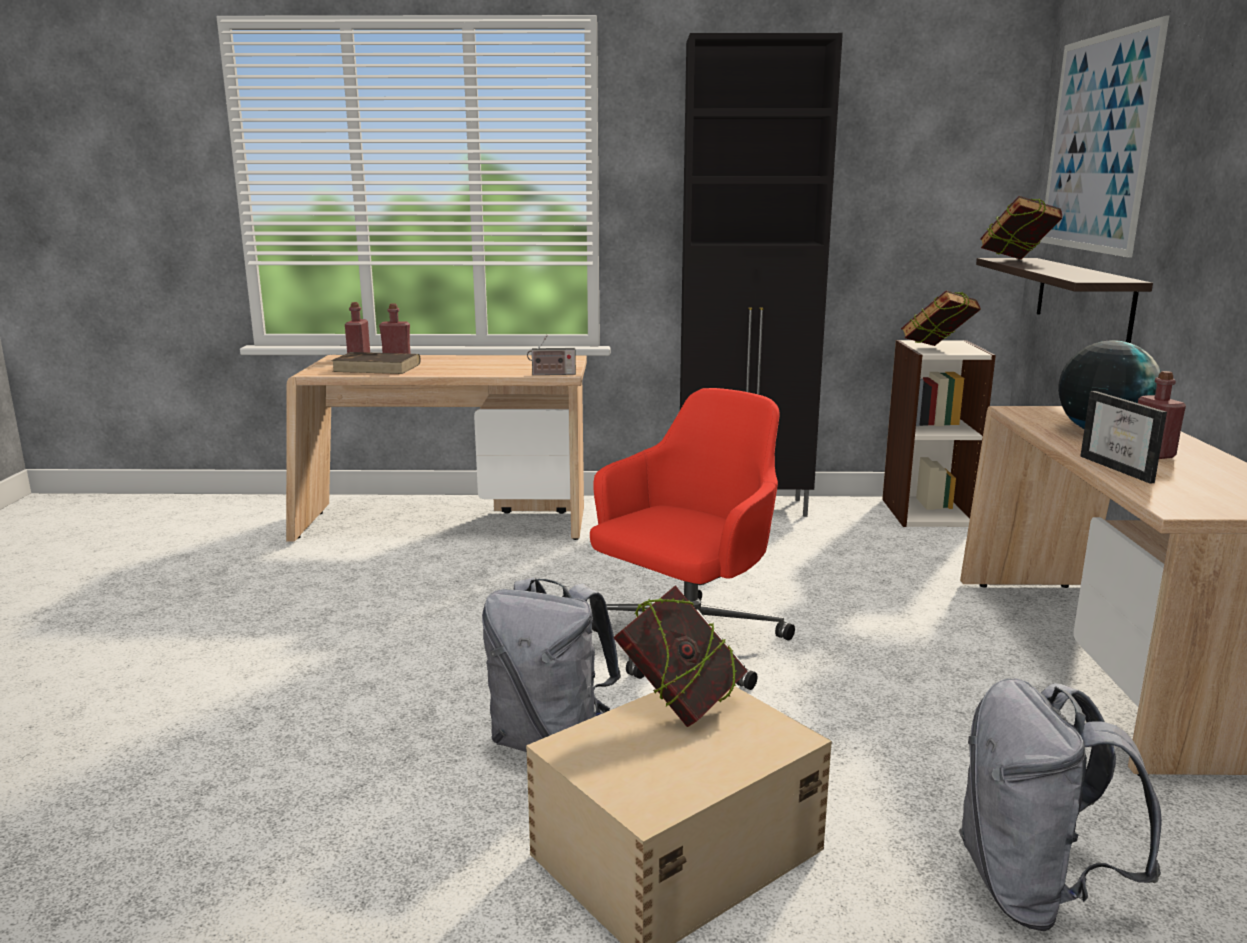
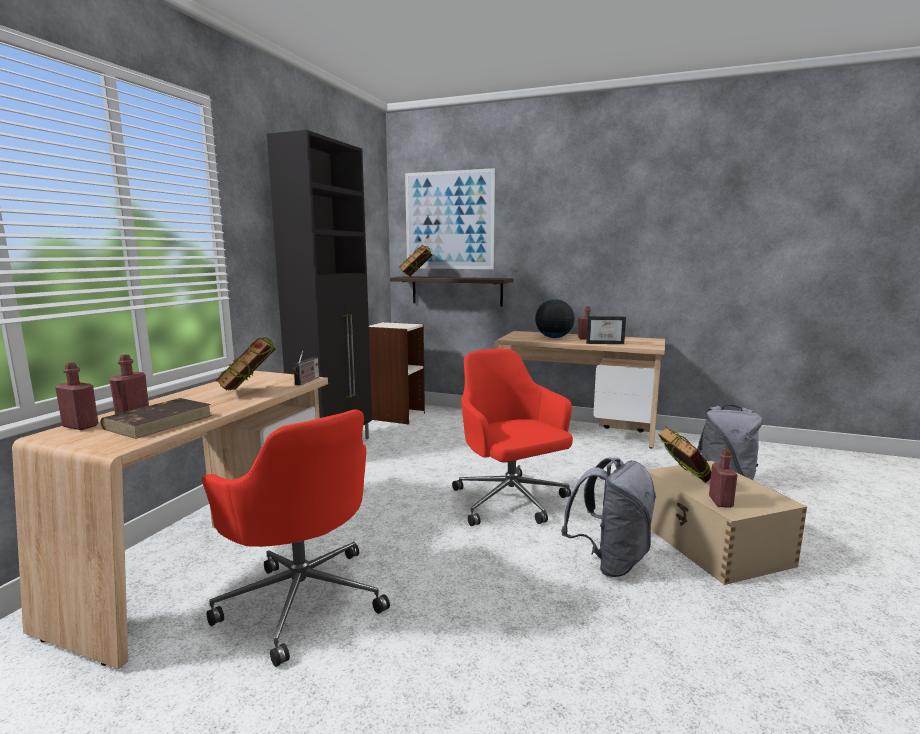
camera: 70 degrees left, 5 degrees down
book [901,290,981,346] -> book moved to [216,337,276,391]
none -> red office chair [201,409,390,667]
none -> red bottle [709,449,738,508]

